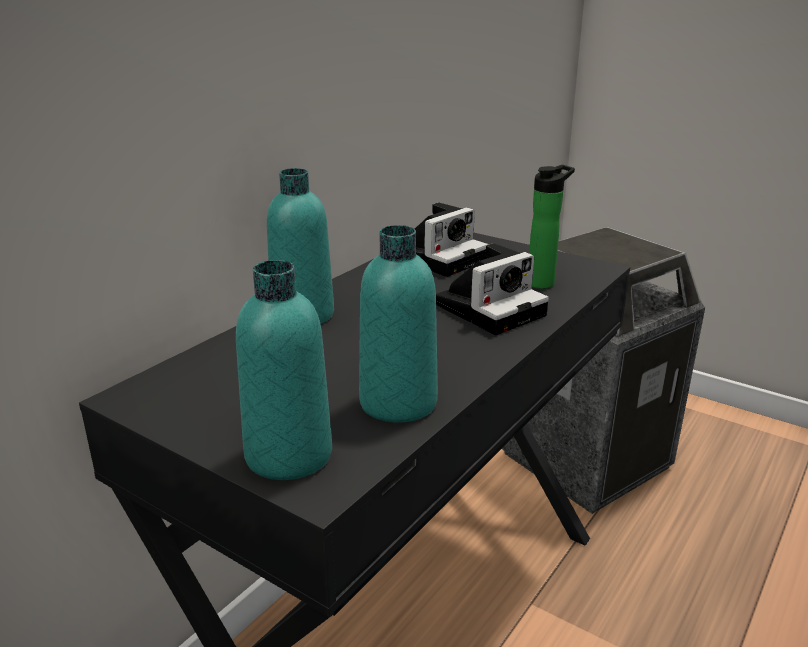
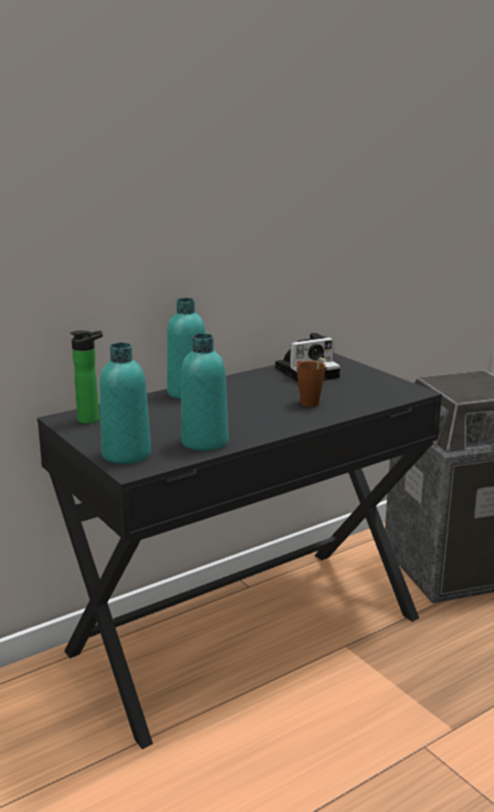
camera: 20 degrees right, 5 degrees down
camera [436,243,549,335] -> brown cup [296,357,326,407]
bottle [529,165,575,289] -> bottle moved to [70,330,103,424]

